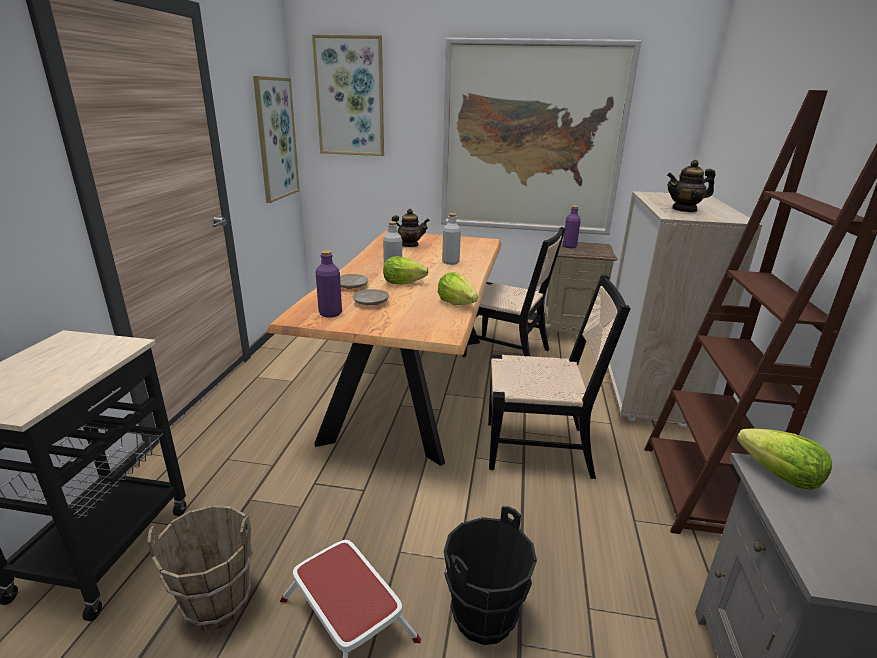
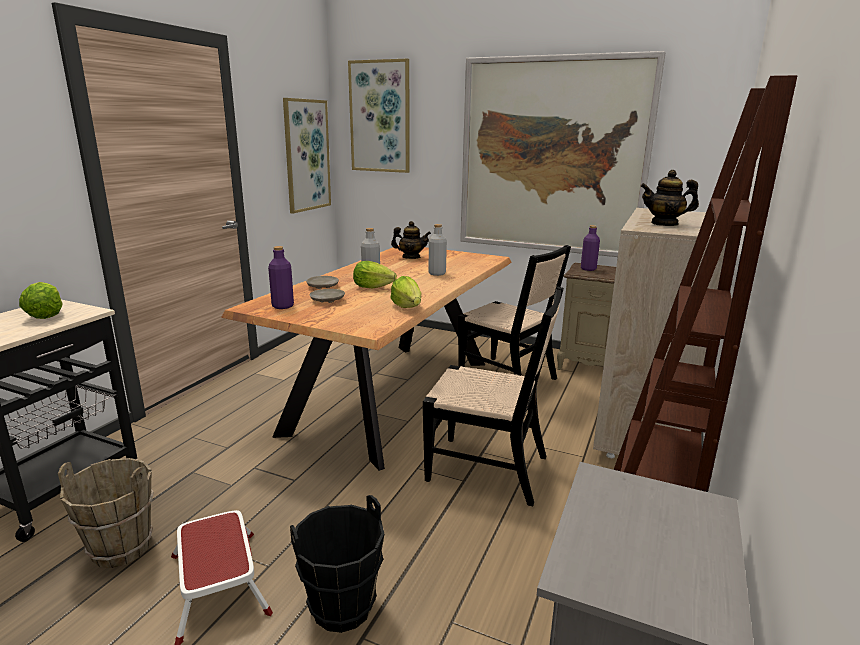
camera: 15 degrees right, 5 degrees down
lettuce [737,429,832,490] -> lettuce moved to [19,282,63,319]

